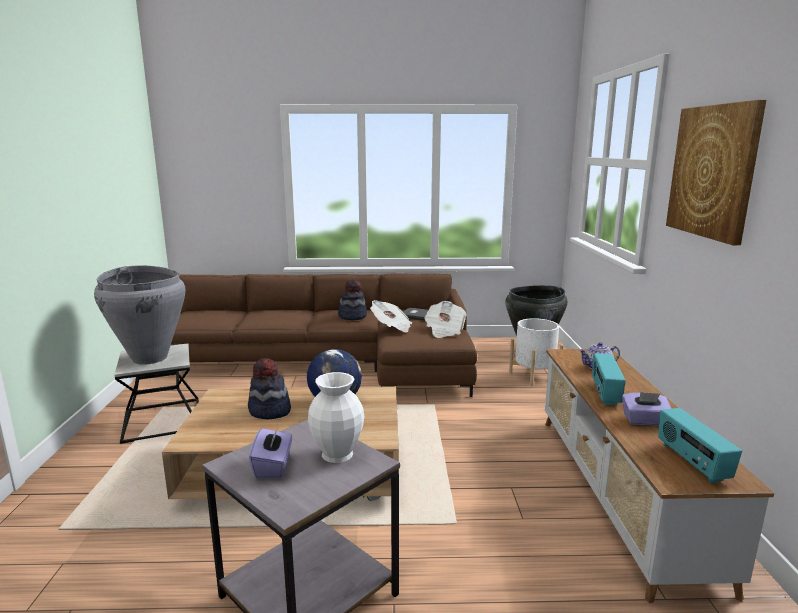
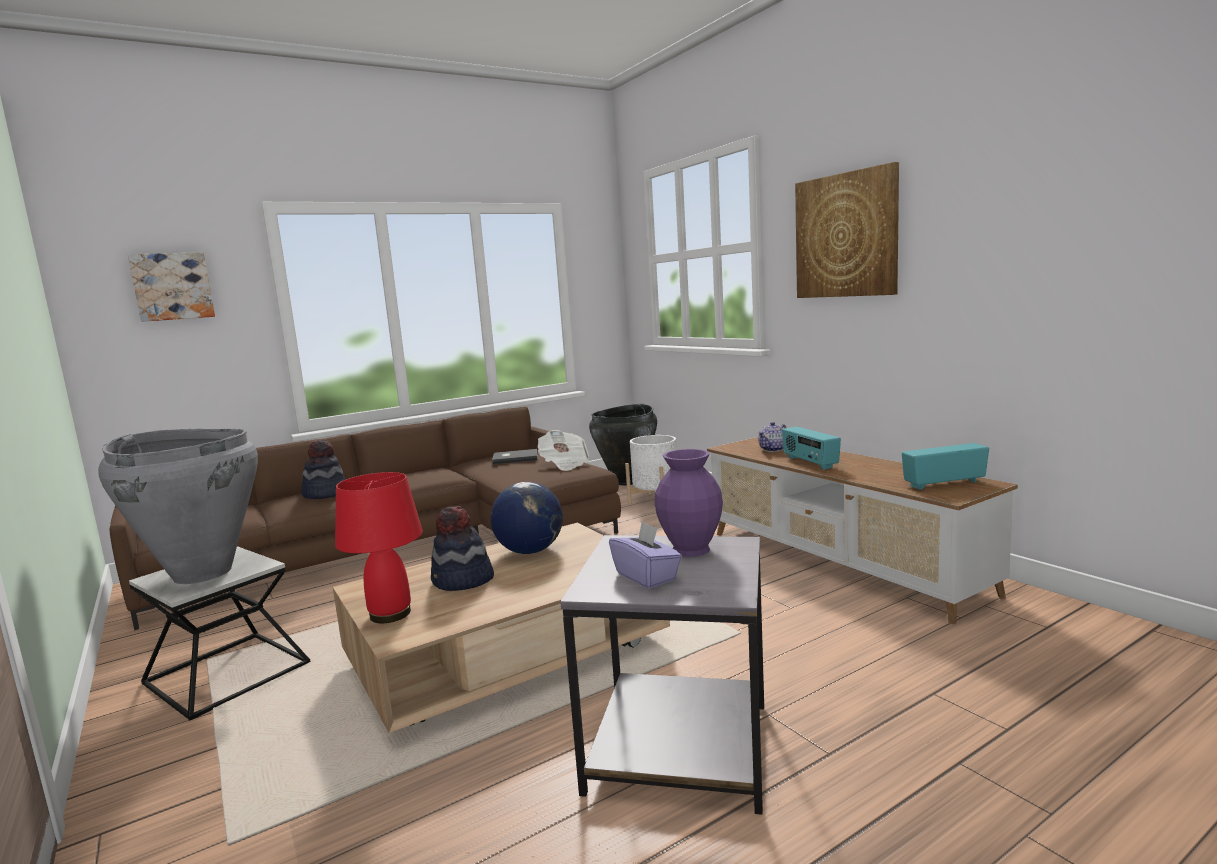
camera: 30 degrees left, 5 degrees down
white vase [308,372,364,463] -> purple vase [654,449,723,557]
hat [338,279,367,320] -> hat moved to [302,440,345,499]
newspaper [371,300,412,332] -> none
purple tissue box [622,392,672,426] -> none
radio [658,408,742,483] -> radio turned 120 degrees clockwise [902,443,989,490]
none -> picture [128,252,215,322]
none -> red table lamp [335,472,423,623]

